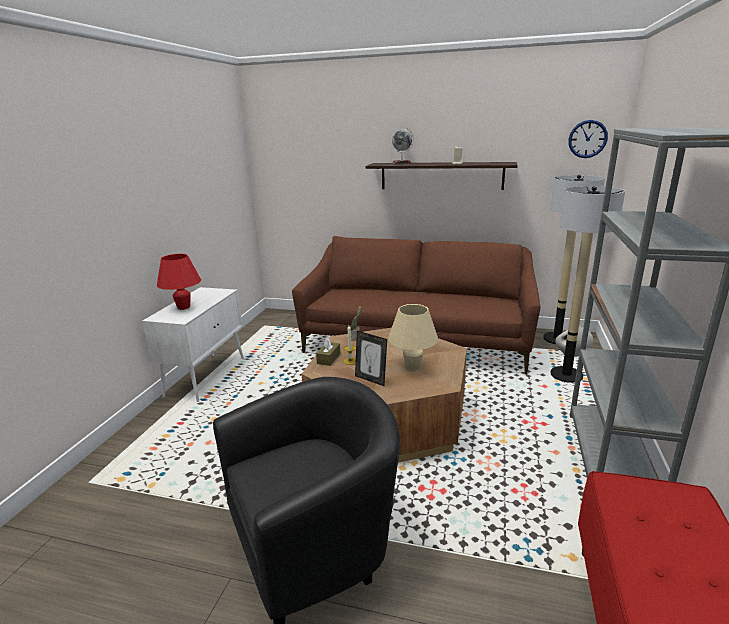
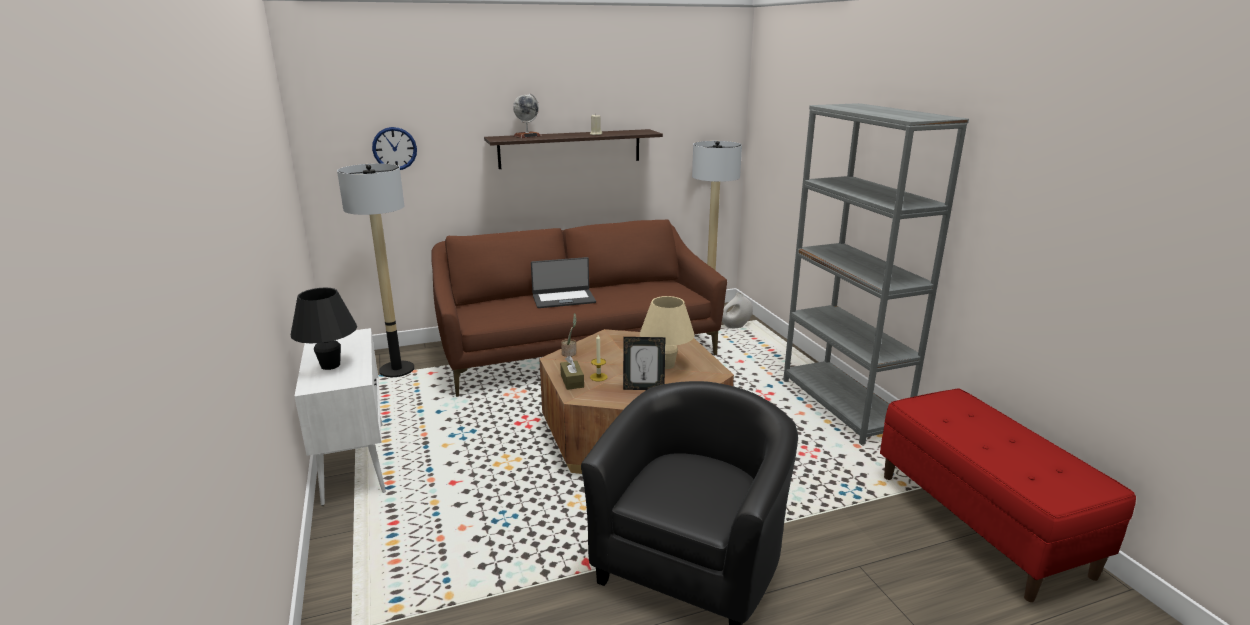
camera: 35 degrees left, 0 degrees up
red table lamp [157,254,201,310] -> black table lamp [291,288,357,370]
floor lamp [550,186,625,383] -> floor lamp moved to [337,163,414,377]
wall clock [568,120,608,158] -> wall clock moved to [372,127,417,170]
none -> laptop [531,257,596,308]

